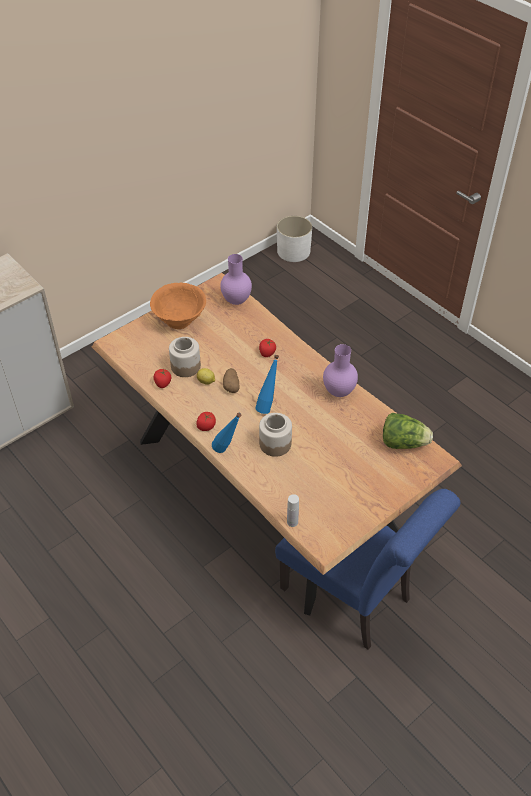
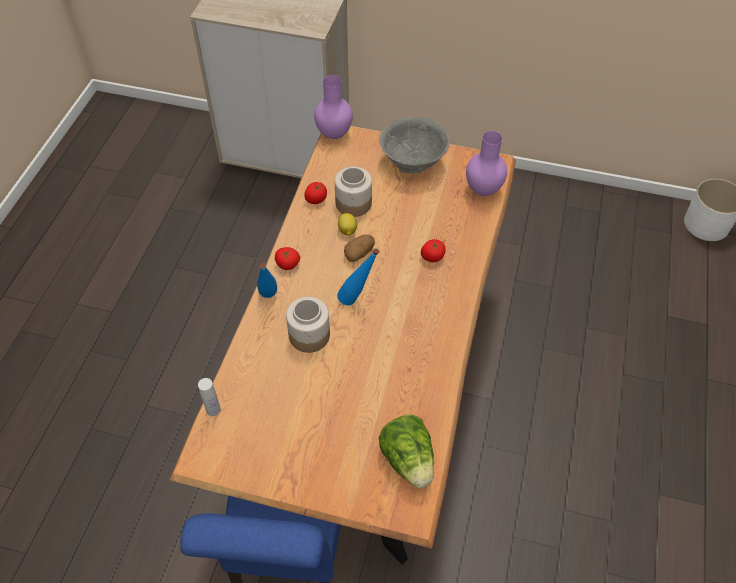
camera: 55 degrees right, 5 degrees up
orange bowl [150,283,206,329] -> grey bowl [379,117,450,173]
purple vase [323,344,358,397] -> purple vase moved to [314,75,353,139]

